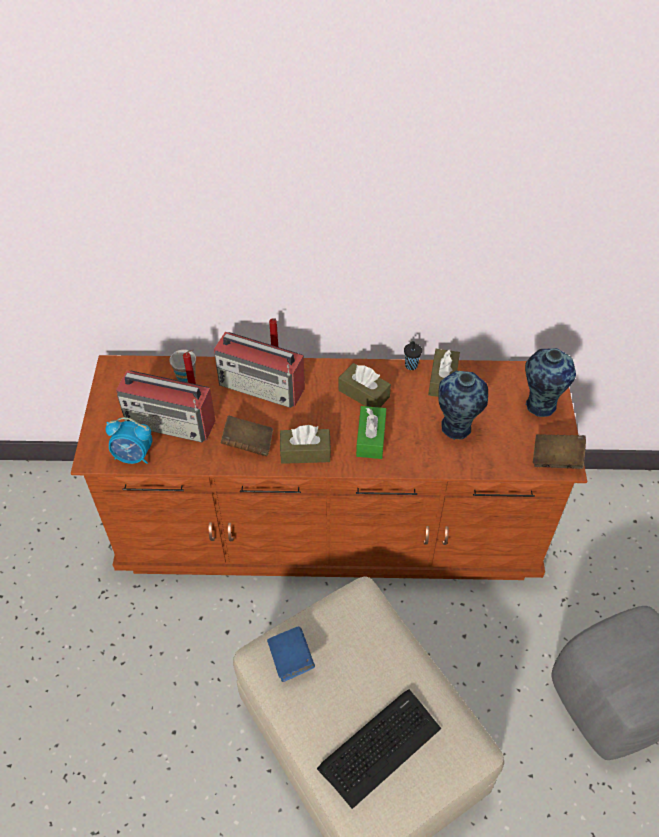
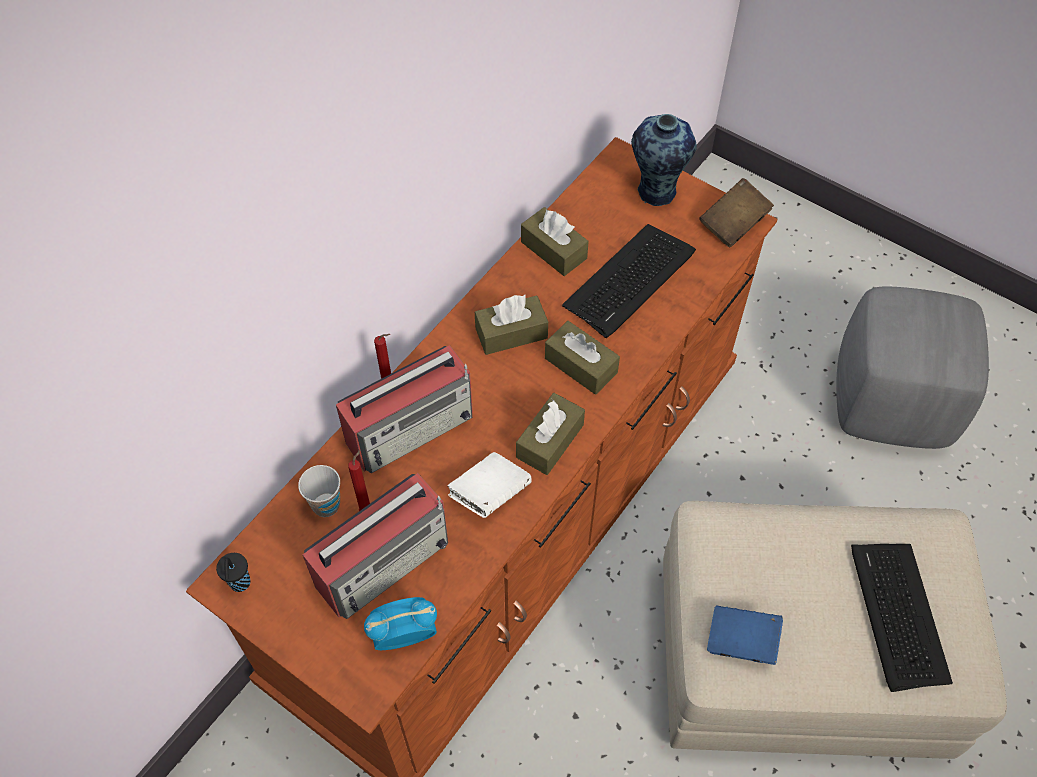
camera: 55 degrees left, 5 degrees up
alarm clock [106,417,152,464] -> alarm clock turned 150 degrees counterclockwise [364,597,437,650]
brown book [221,415,273,456] -> white book [448,452,532,518]
green tissue box [356,406,386,459] -> brown tissue box [545,321,620,395]
black cup [404,341,422,370] -> black cup moved to [216,553,251,592]
vase [438,371,488,440] -> keyboard [562,224,696,338]

